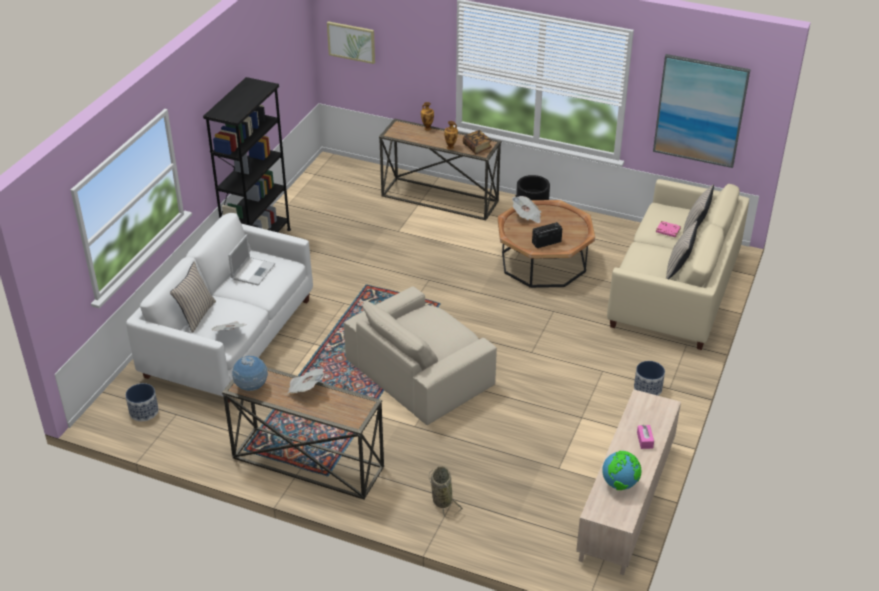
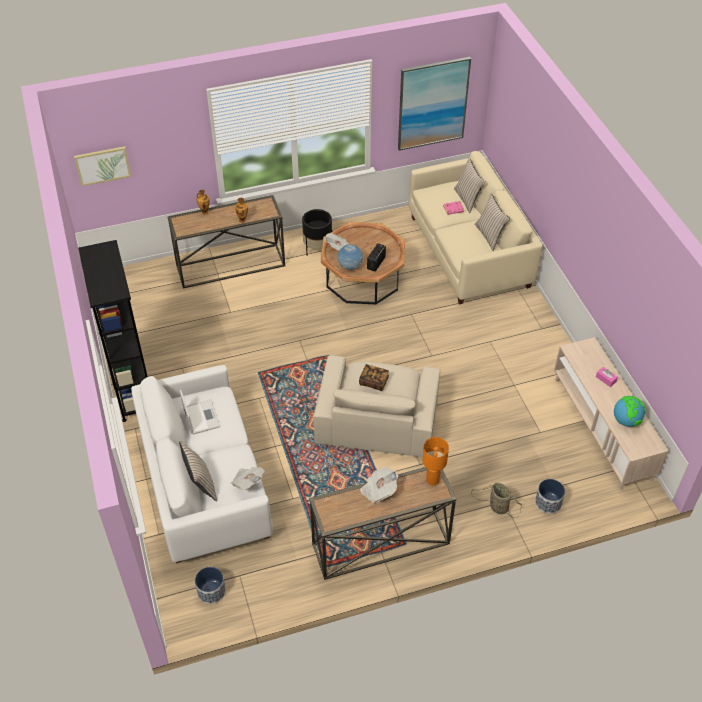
camera: 40 degrees left, 10 degrees up
globe [232,356,268,391] -> globe moved to [338,245,363,270]
book [463,130,492,154] -> book moved to [359,364,389,391]
planter [634,361,665,396] -> planter moved to [535,479,565,514]
none -> orange table lamp [423,437,449,485]

